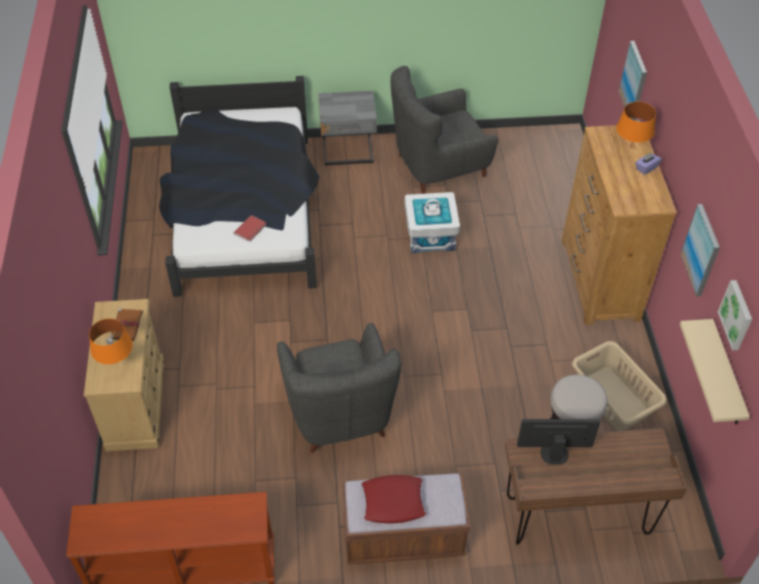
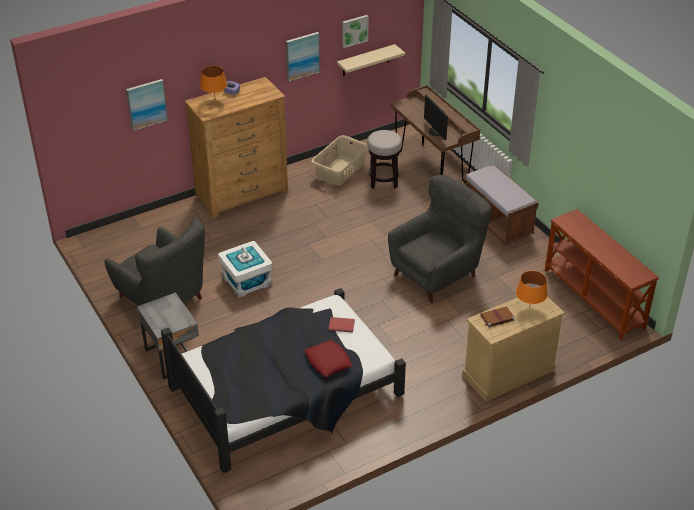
camera: 115 degrees left, 10 degrees down
red pillow [362,475,426,524] -> red pillow moved to [305,340,352,377]

